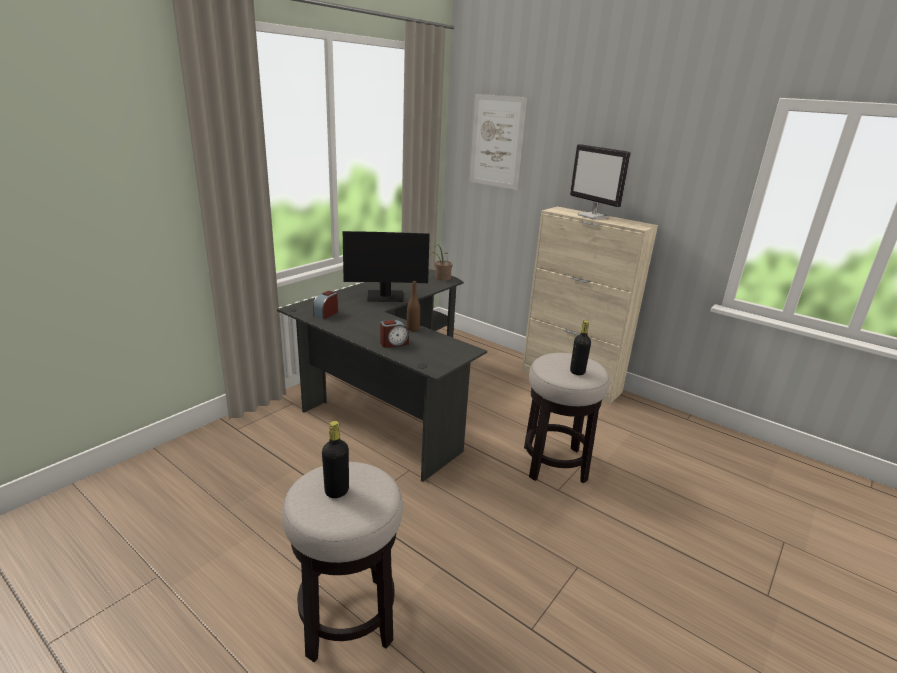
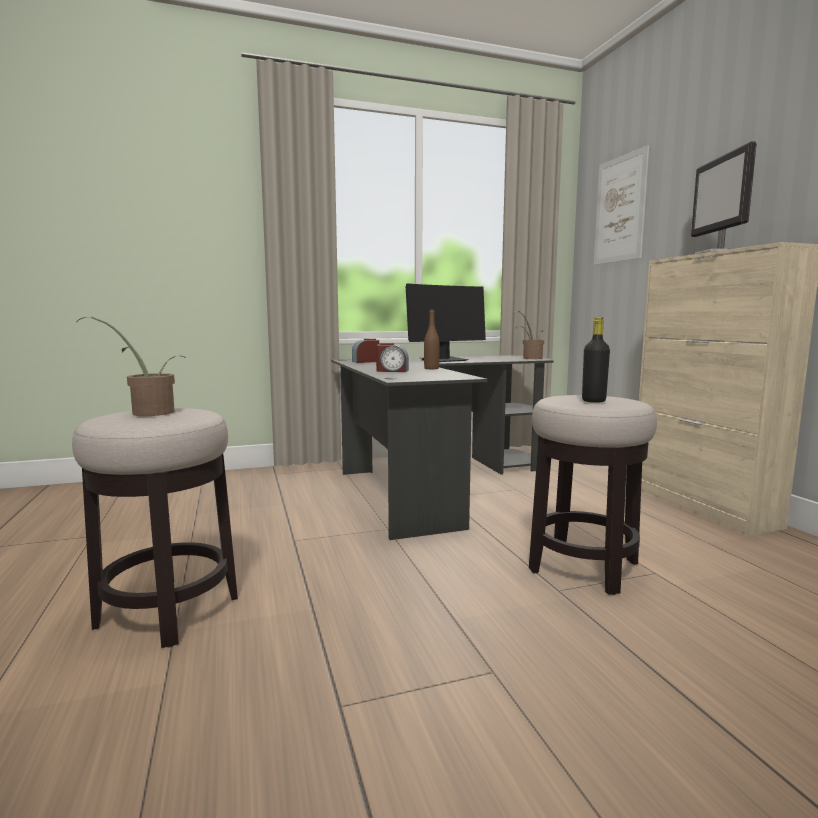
camera: 35 degrees right, 15 degrees down
black bottle [322,421,349,498] -> potted plant [78,317,186,416]
monitor [343,231,430,302] -> monitor turned 60 degrees counterclockwise [406,283,486,362]

